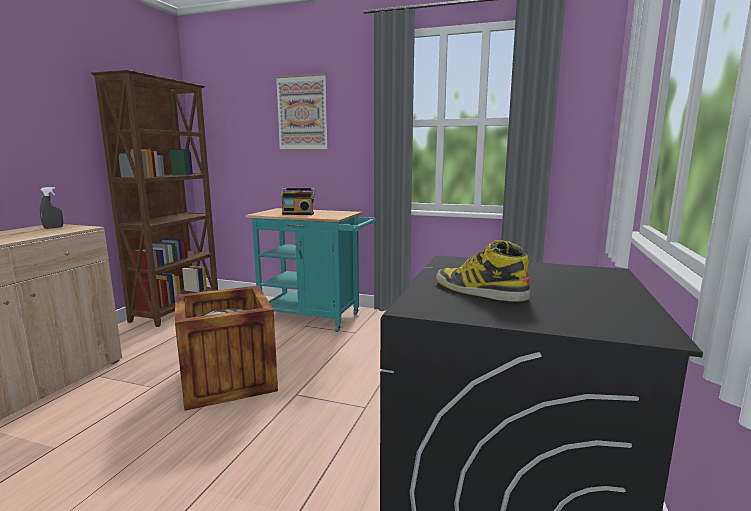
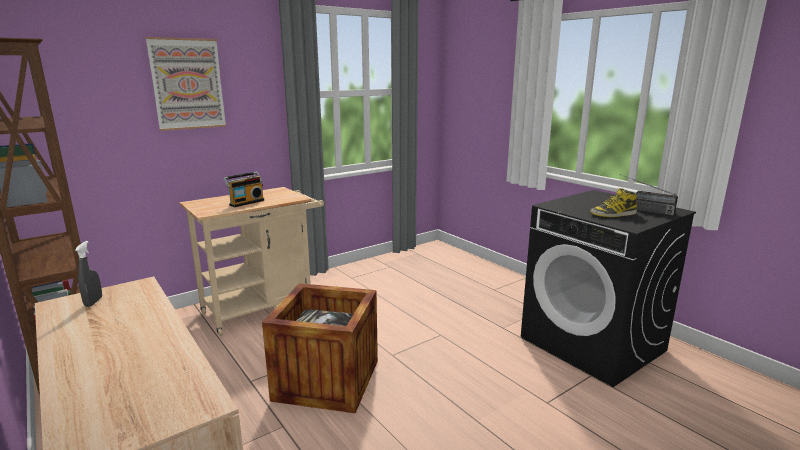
camera: 55 degrees left, 5 degrees up
turquoise cart [245,208,376,332] -> beige cart [180,187,324,336]
none -> radio [619,174,678,216]

